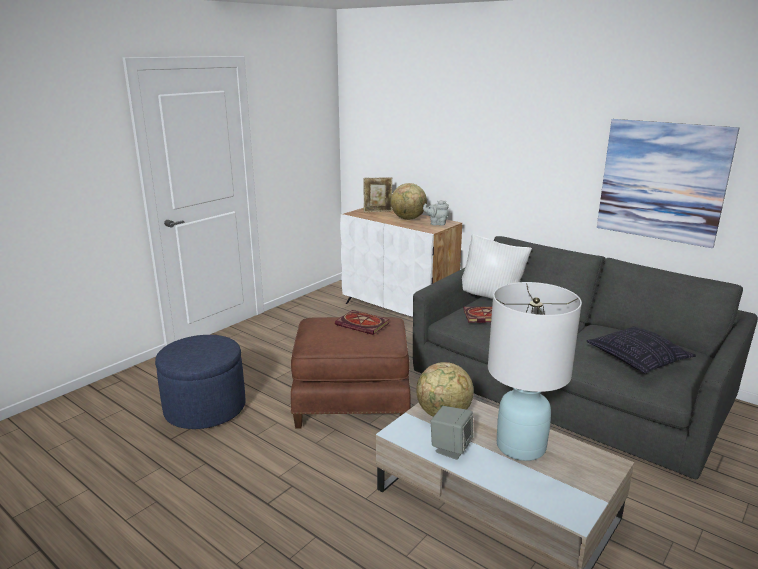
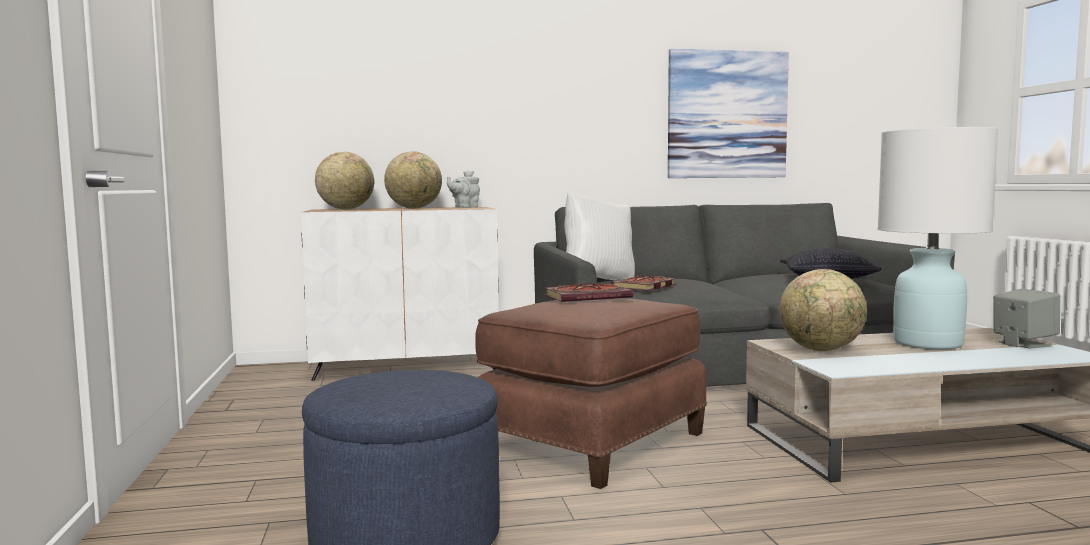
camera: 50 degrees left, 15 degrees down
picture frame [364,177,392,212] -> globe [315,152,374,210]
grey speaker [431,406,473,460] -> grey speaker moved to [993,289,1060,349]

